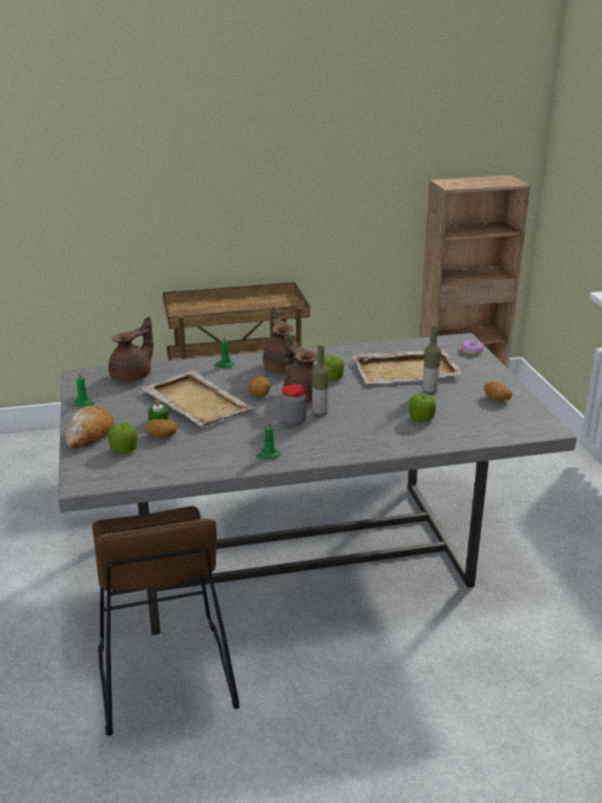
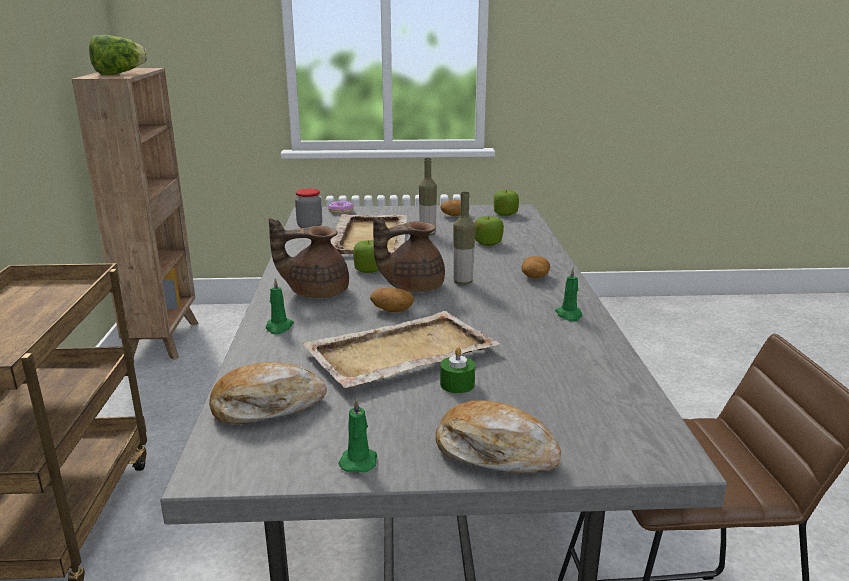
camera: 80 degrees left, 5 degrees down
brown teapot [108,316,154,382] -> bread [209,362,327,424]
apple [108,423,138,453] -> apple moved to [494,190,519,216]
potato [145,419,178,438] -> potato moved to [522,256,550,278]
jar [281,384,307,426] -> jar moved to [295,188,322,228]
none -> lettuce [89,35,147,75]

